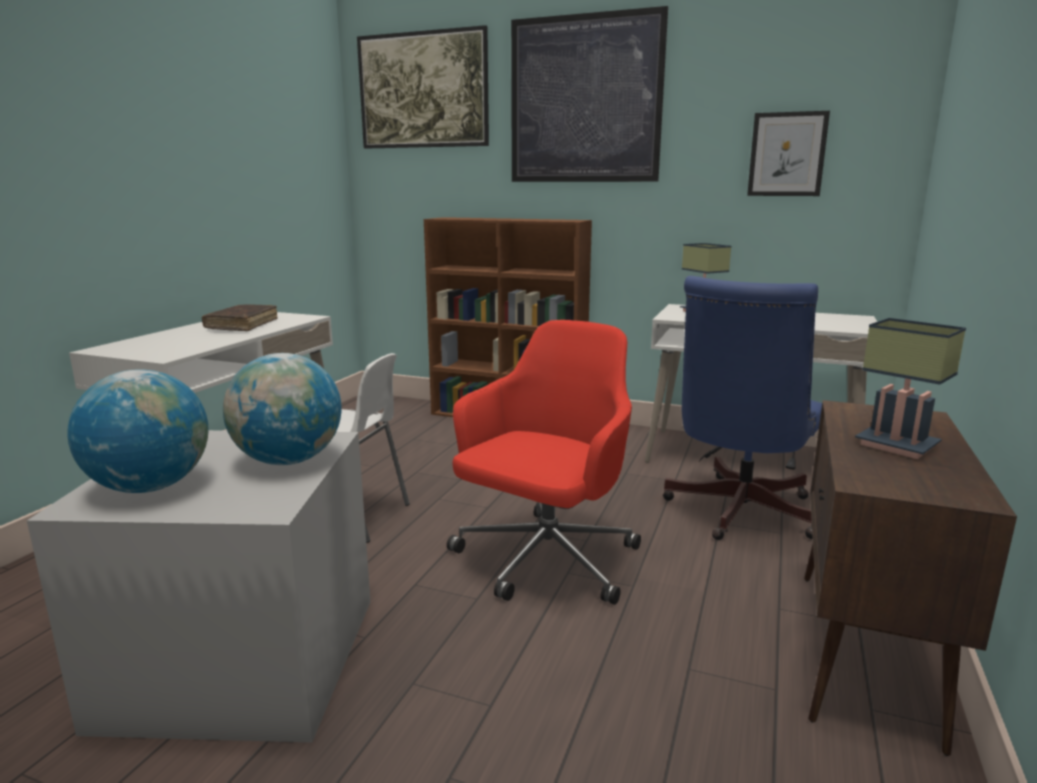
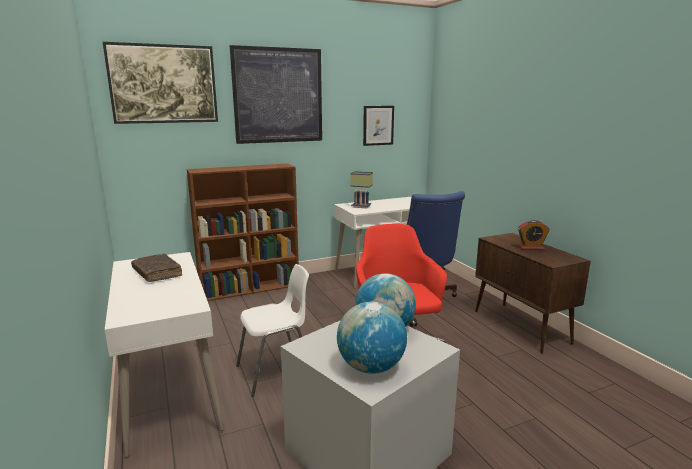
camera: 45 degrees left, 0 degrees up
table lamp [855,318,966,459] -> alarm clock [518,220,550,250]

